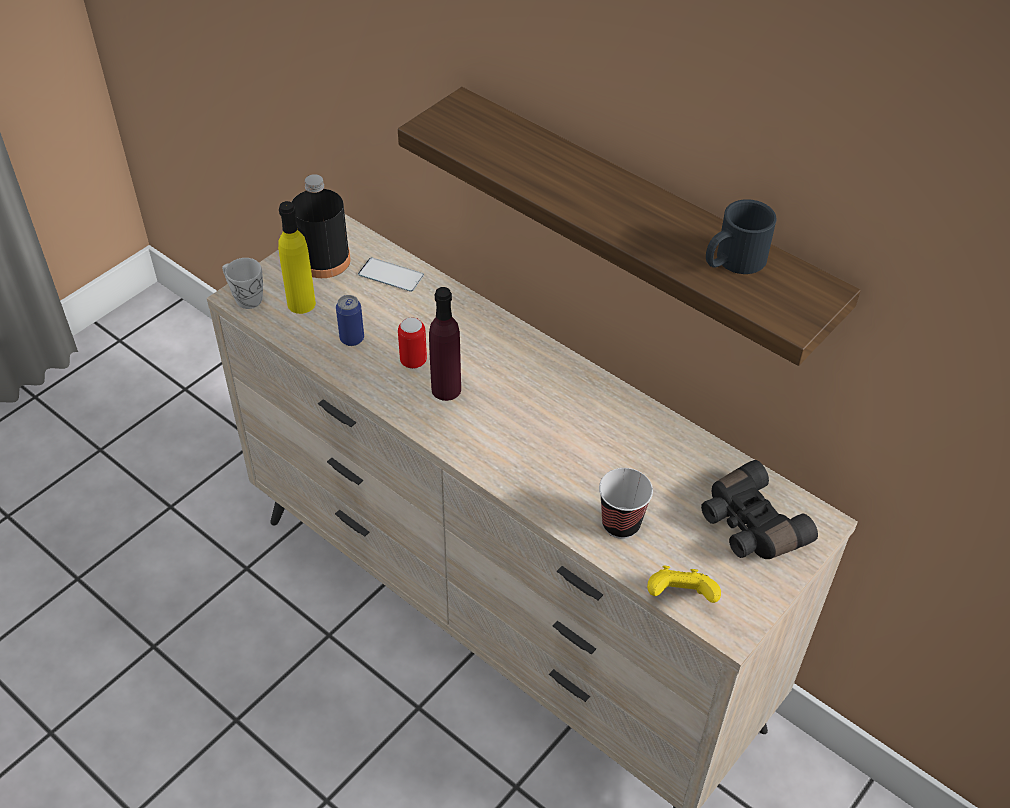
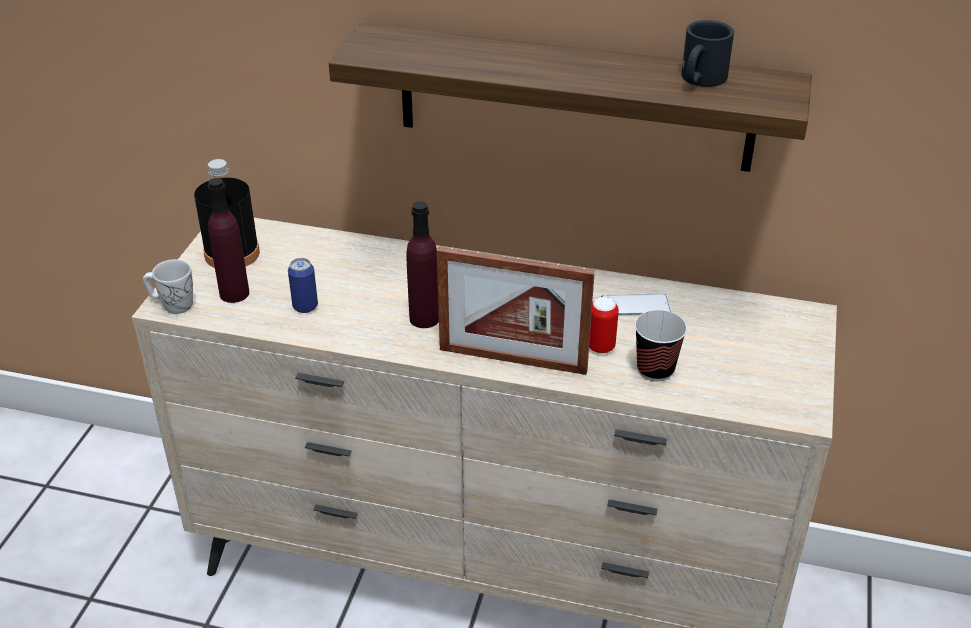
camera: 25 degrees left, 10 degrees down
yellow bottle [278,201,316,314] -> purple bottle [208,178,249,303]
phone [358,258,424,292] -> phone moved to [601,294,671,315]
can [398,318,427,369] -> can moved to [589,297,619,353]
yellow game controller [647,566,721,603] -> none
black binoculars [701,460,818,559] -> none
none -> picture frame [437,247,595,375]

